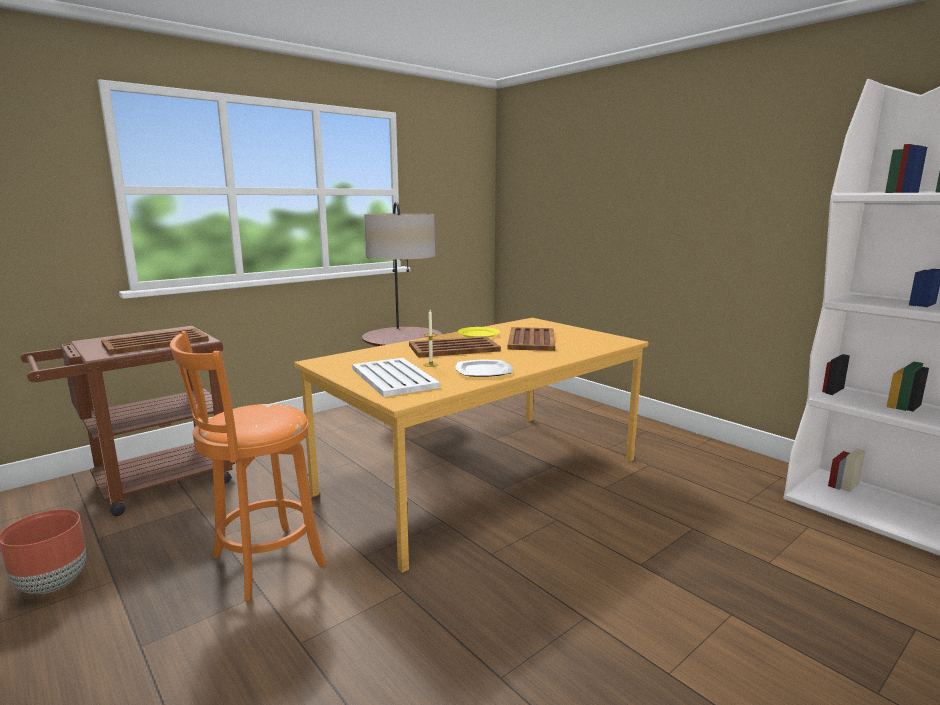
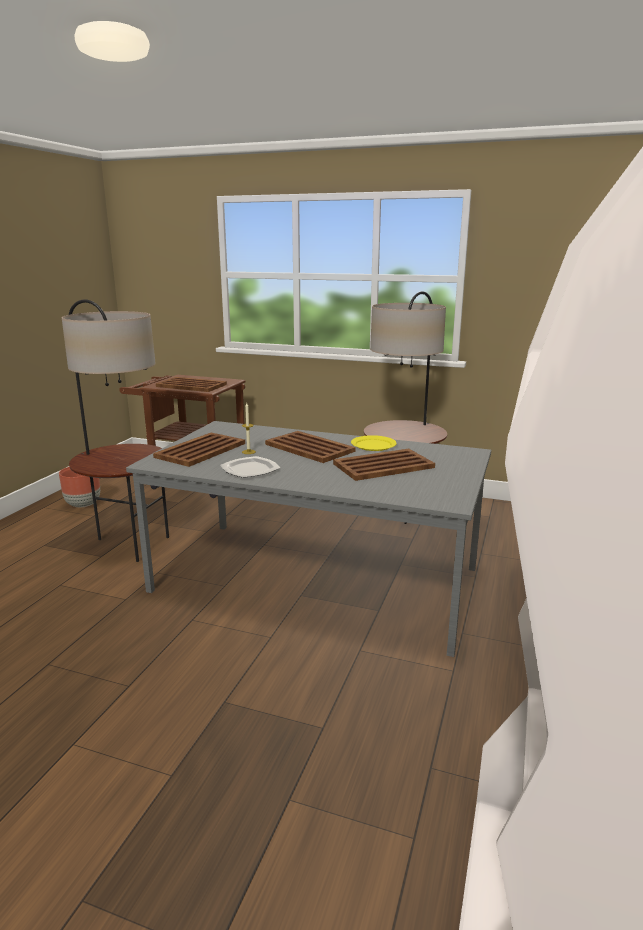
camera: 60 degrees right, 5 degrees up
orange stool [170,331,326,601] -> floor lamp [62,299,169,562]
orange dining table [294,318,649,573] -> grey dining table [126,421,491,657]
white tray [352,358,440,397] -> brown tray [153,433,245,467]

